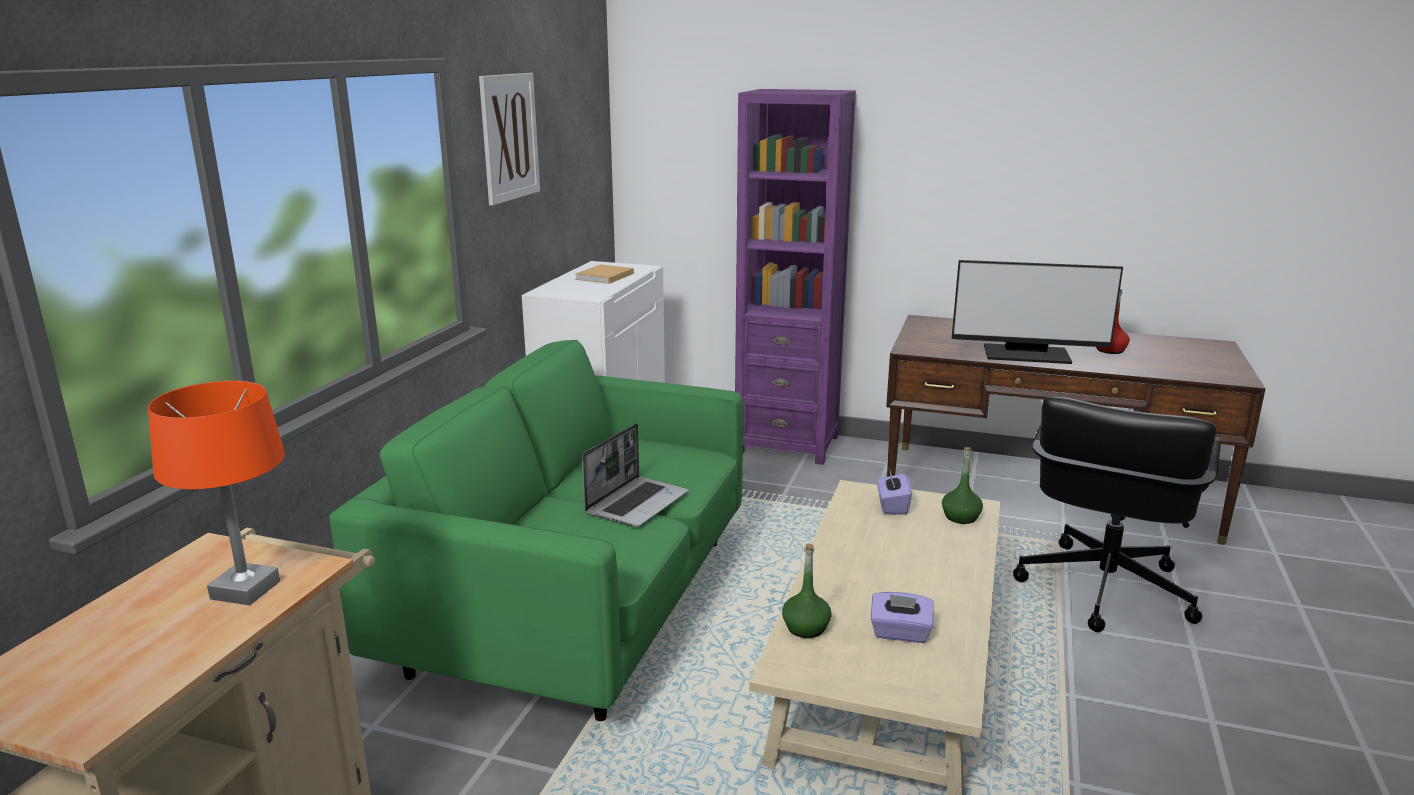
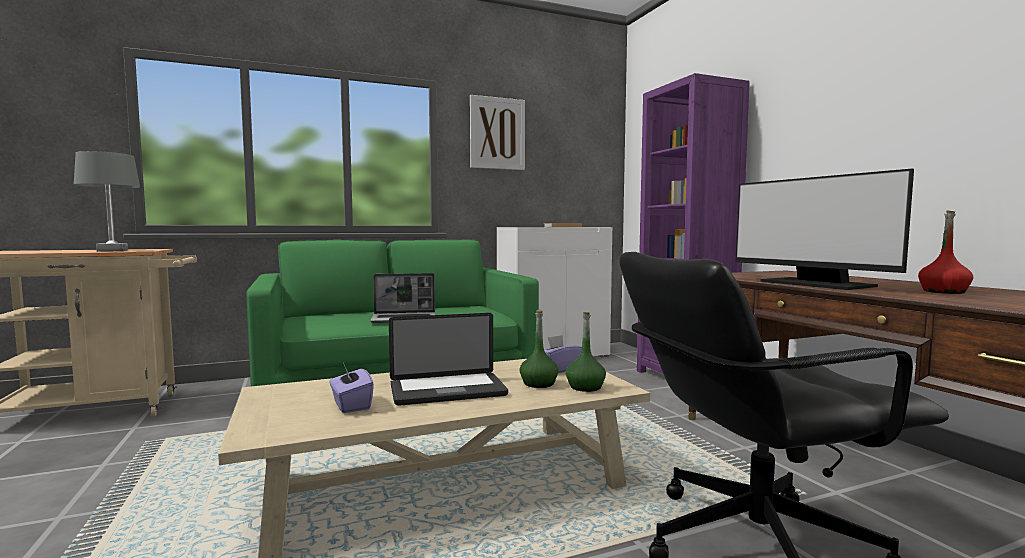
camera: 50 degrees right, 15 degrees down
orange table lamp [148,381,285,605] -> grey table lamp [74,151,140,252]
green bottle [782,543,832,638] -> green bottle moved to [519,310,559,388]
none -> laptop [389,313,508,406]

